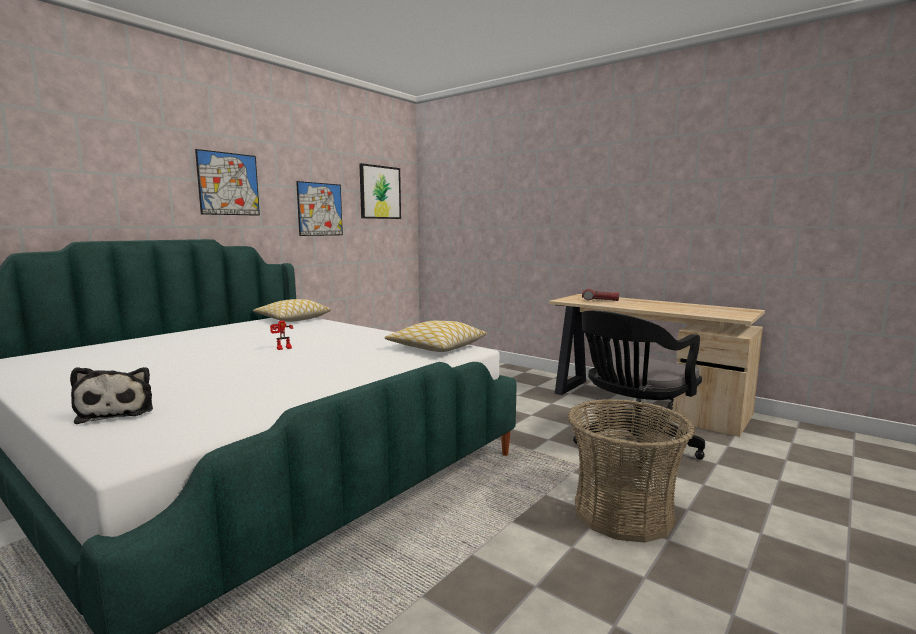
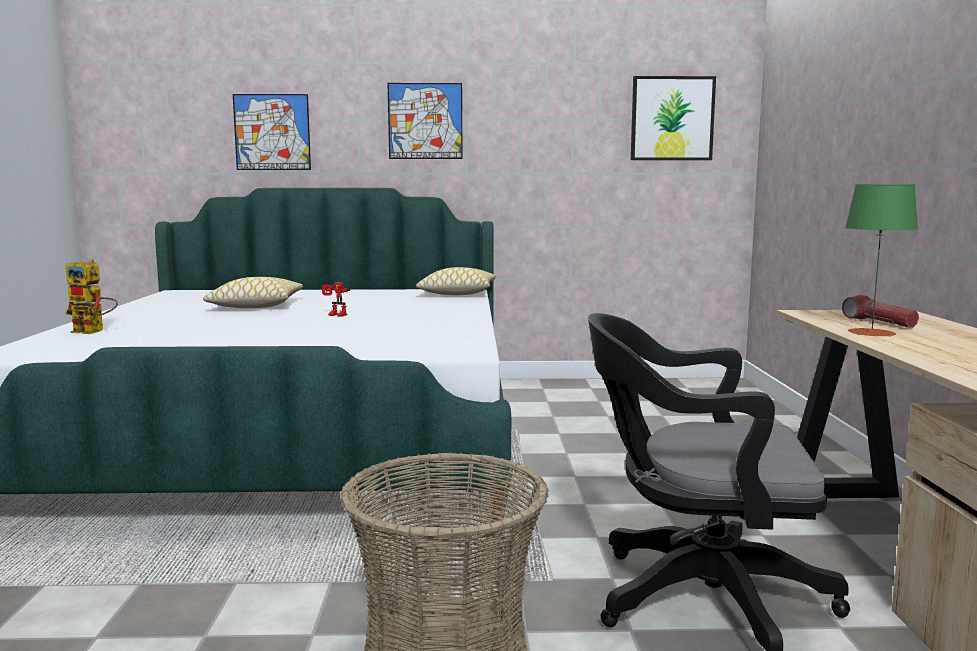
camera: 50 degrees right, 0 degrees up
plush toy [70,367,153,424] -> toy robot [65,259,118,334]
picture [296,181,343,236] -> picture moved to [233,94,311,170]
pillow [385,321,487,352] -> pillow moved to [203,277,303,308]
none -> green table lamp [845,184,918,336]

